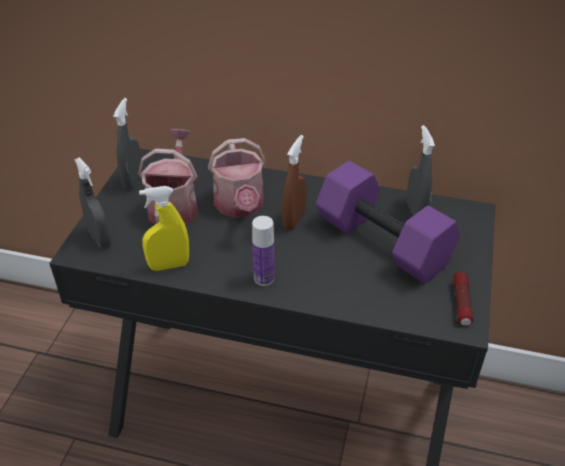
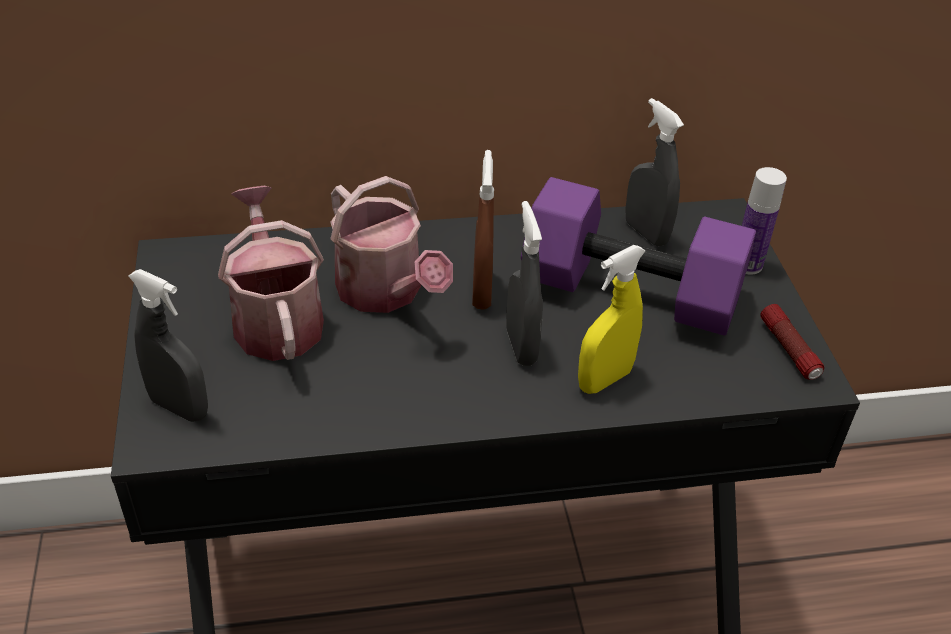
camera: 25 degrees left, 0 degrees up
grey spray bottle [113,98,143,190] -> grey spray bottle moved to [506,201,543,366]
yellow spray bottle [139,186,189,271] -> yellow spray bottle moved to [578,245,645,394]
bottle [252,216,275,286] -> bottle moved to [742,167,787,275]

